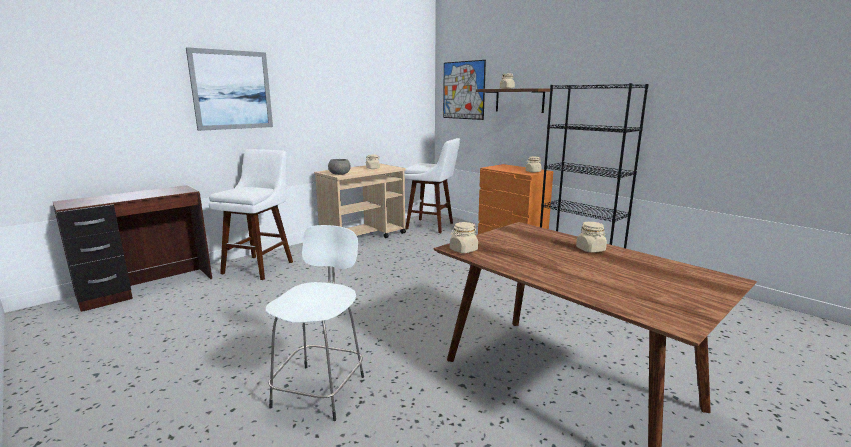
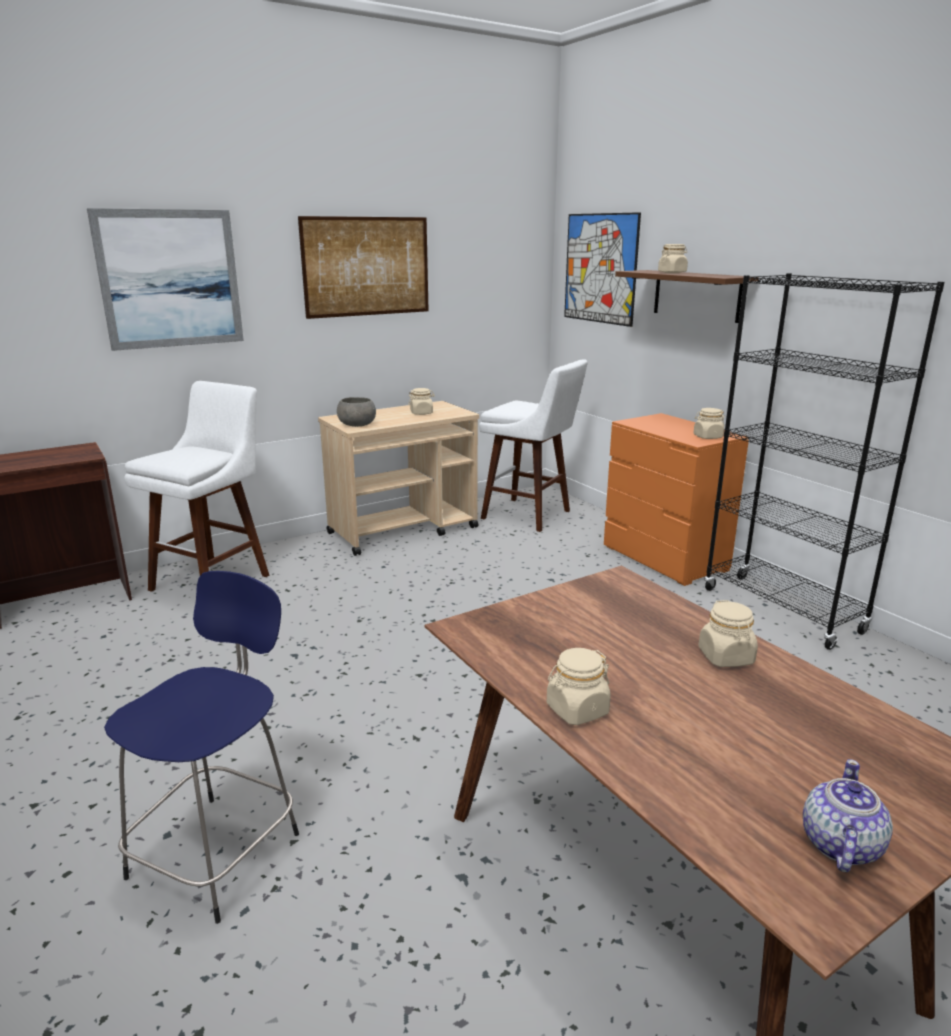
camera: 10 degrees right, 5 degrees up
white stool [265,225,364,421] -> blue stool [104,571,299,924]
beige jar [450,222,478,253] -> beige jar moved to [547,648,611,725]
none -> picture [298,216,429,319]
none -> teapot [803,759,893,872]

